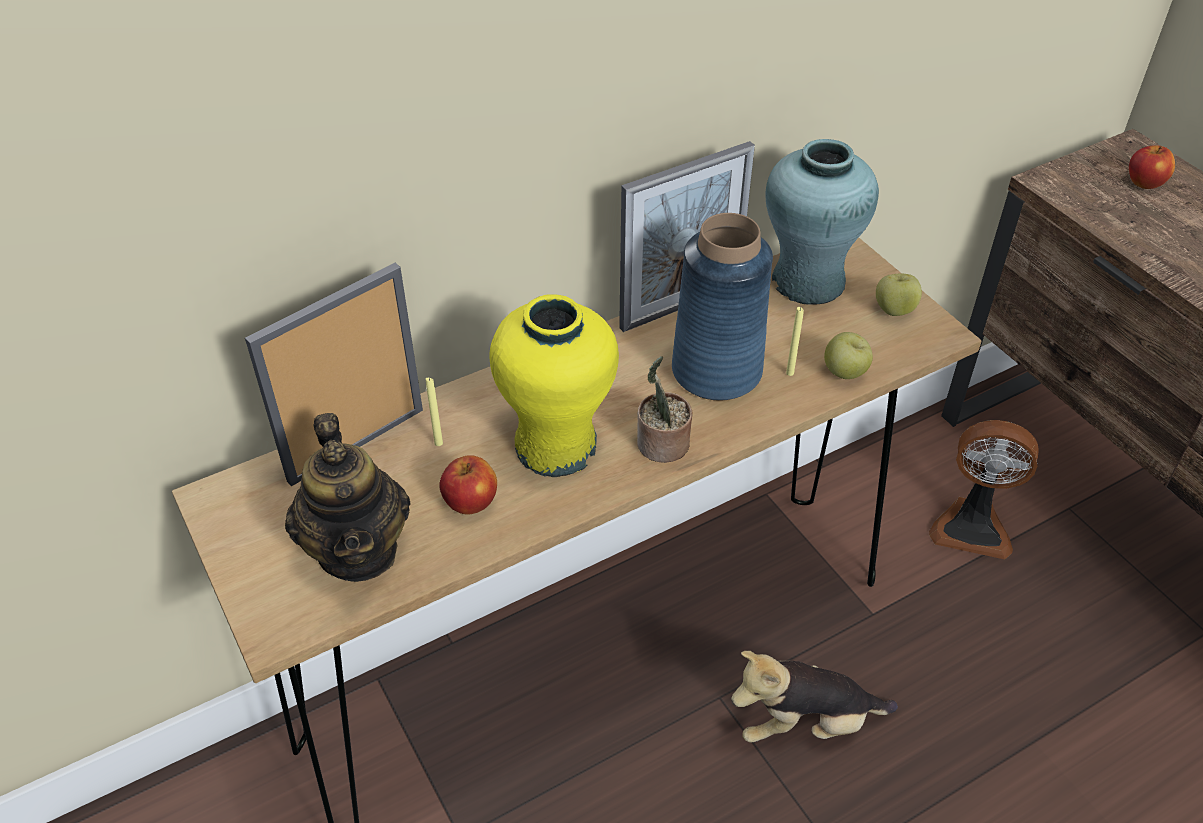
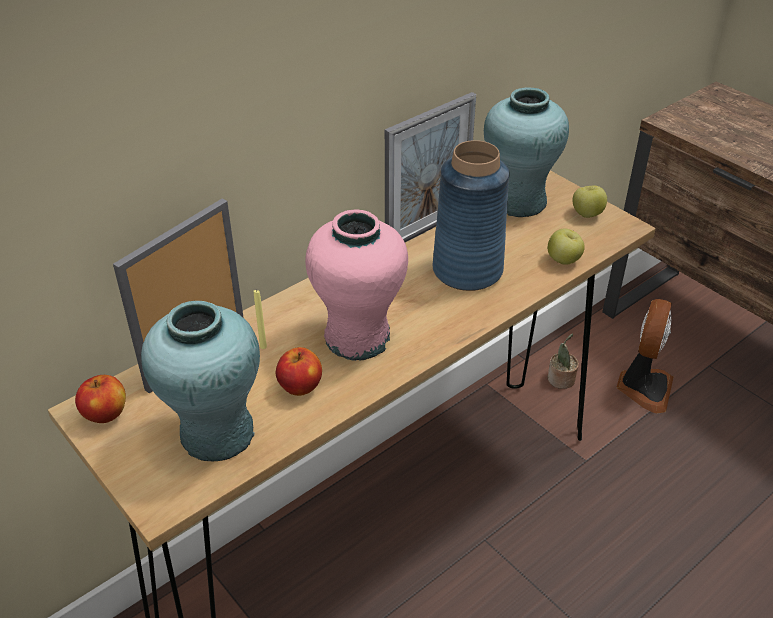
camera: 10 degrees left, 5 degrees down
teapot [285,413,410,582] -> turquoise vase [141,301,260,461]
yellow vase [489,294,619,477] -> pink vase [305,210,408,361]
potted plant [637,356,693,463] -> potted plant moved to [548,334,579,389]
plush toy [731,651,898,743] -> none
yellow candle [786,307,804,376] -> none
fan [929,420,1039,559] -> fan turned 75 degrees counterclockwise [616,299,674,413]
apple [1129,145,1175,189] -> apple moved to [75,375,126,423]

